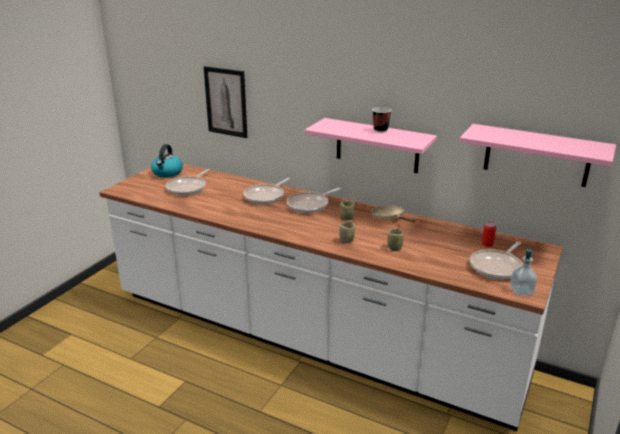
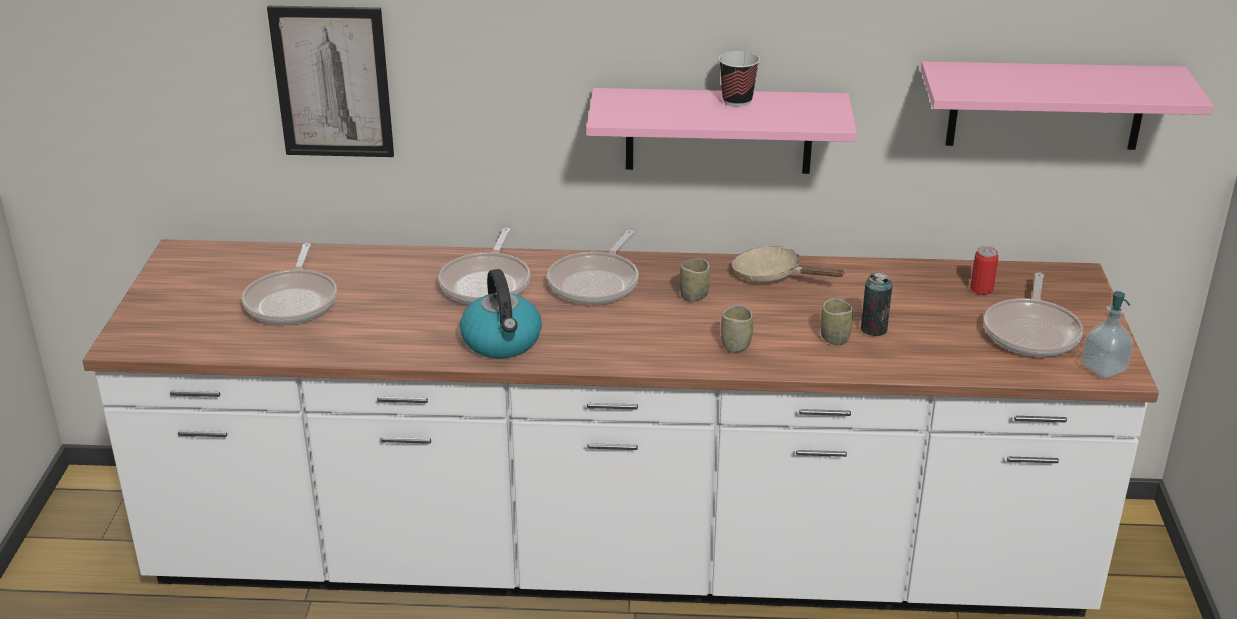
camera: 25 degrees left, 5 degrees up
kettle [151,144,183,178] -> kettle moved to [460,269,542,358]
none -> can [861,272,892,336]

